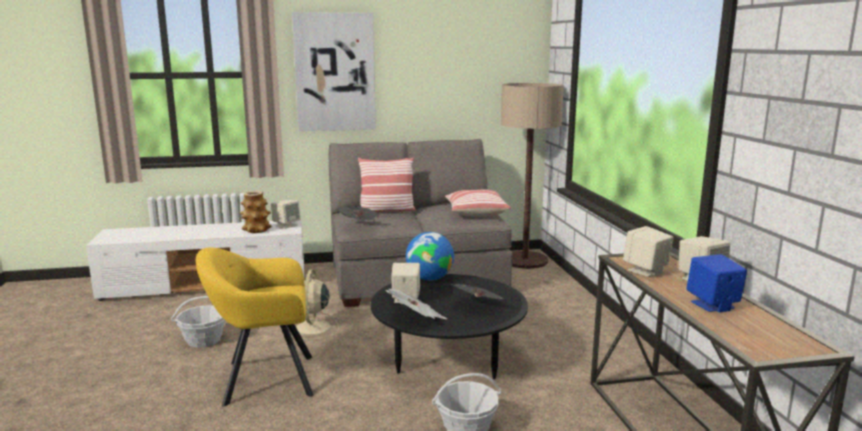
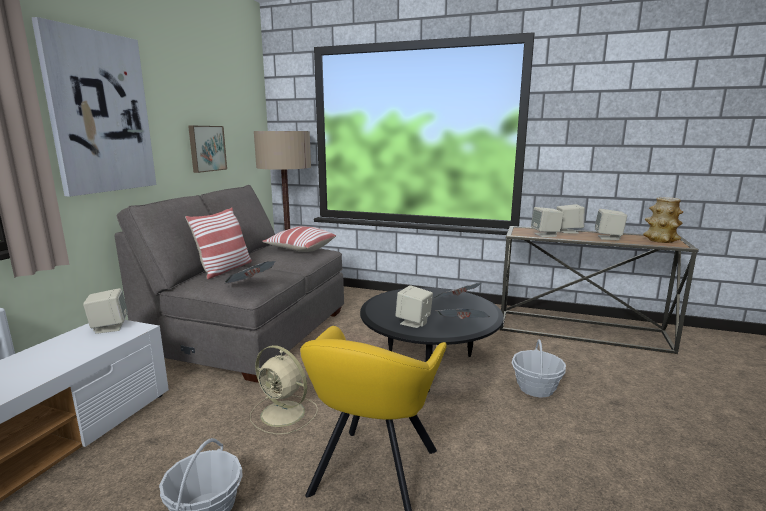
camera: 60 degrees left, 0 degrees up
vase [240,191,272,233] -> vase moved to [643,197,683,243]
globe [406,232,454,281] -> none
blue speaker [686,254,747,312] -> beige speaker [595,209,627,240]
none -> picture [188,126,227,173]

